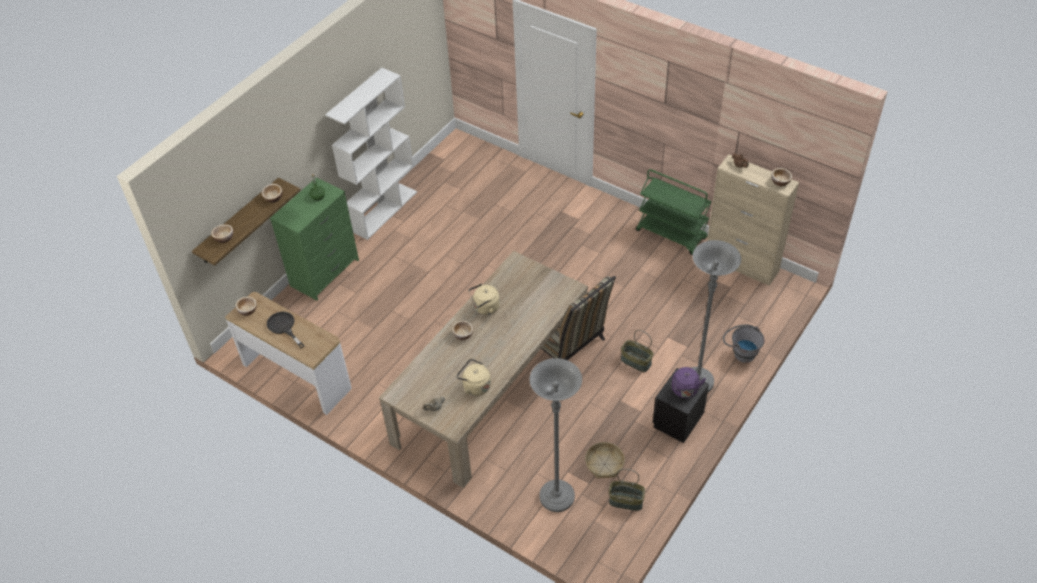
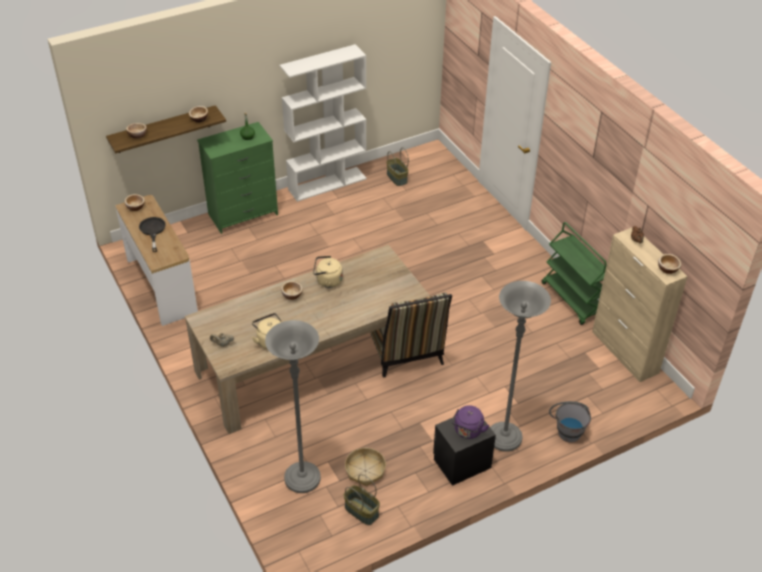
camera: 25 degrees right, 5 degrees down
basket [621,330,653,372] -> basket moved to [387,147,409,186]

